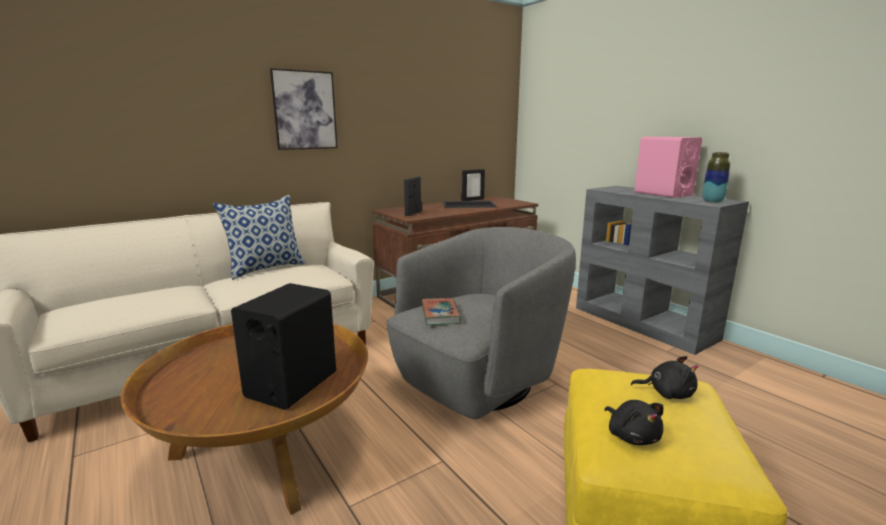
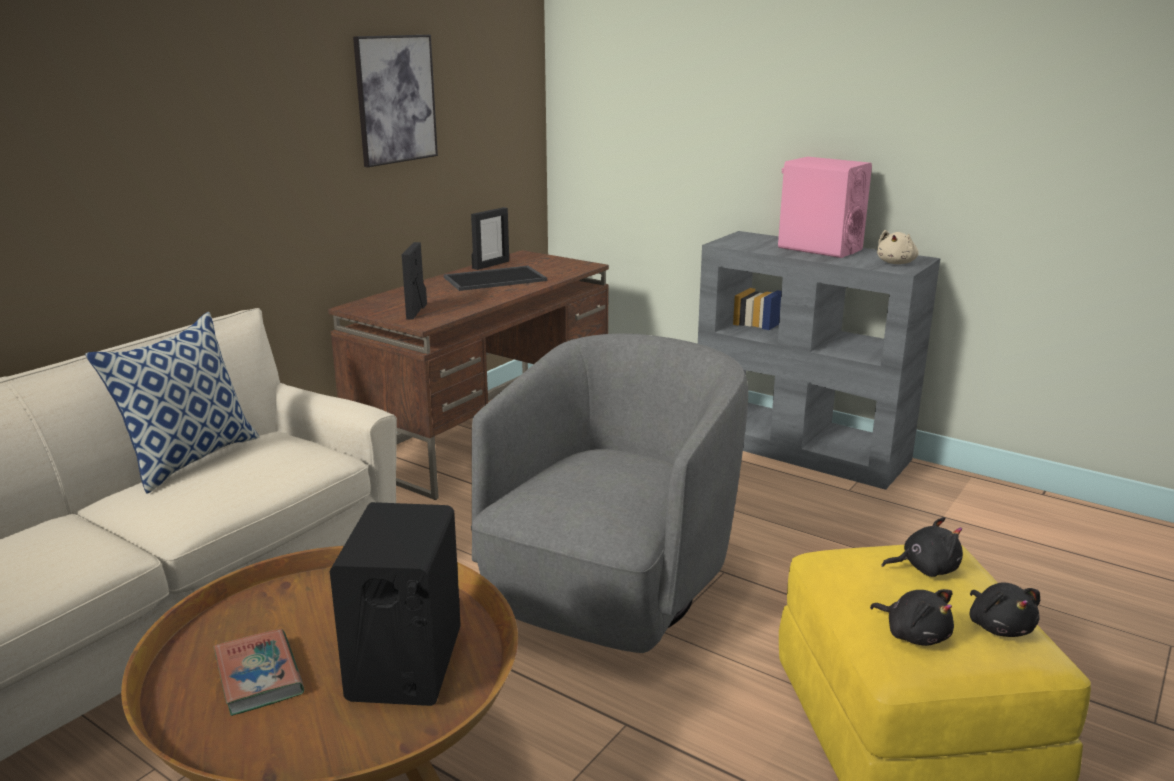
camera: 20 degrees left, 5 degrees up
picture [270,68,337,150] -> picture moved to [353,35,438,167]
book [422,298,462,325] -> book moved to [214,629,304,716]
vase [702,152,730,203] -> beige plush toy [877,230,918,264]
none -> black plush toy [970,582,1040,637]

